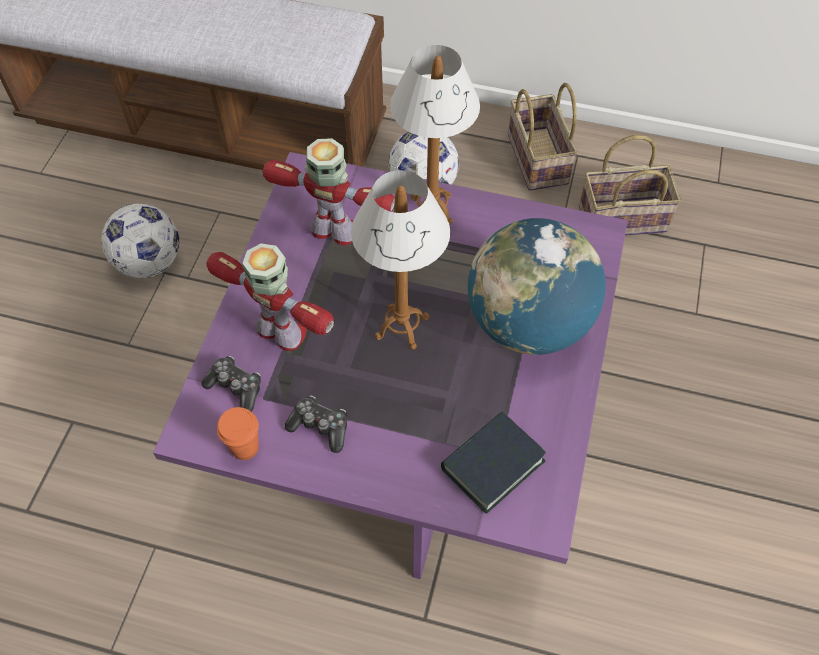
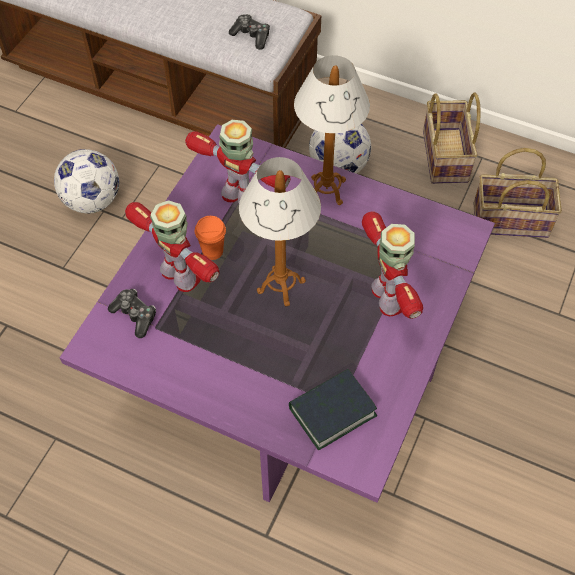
camera: 10 degrees right, 0 degrees up
orange cup [217,407,259,460] -> orange cup moved to [195,216,226,260]
game controller [285,395,347,453] -> game controller moved to [229,14,270,50]
globe [468,218,606,355] -> toy robot [362,211,423,319]

